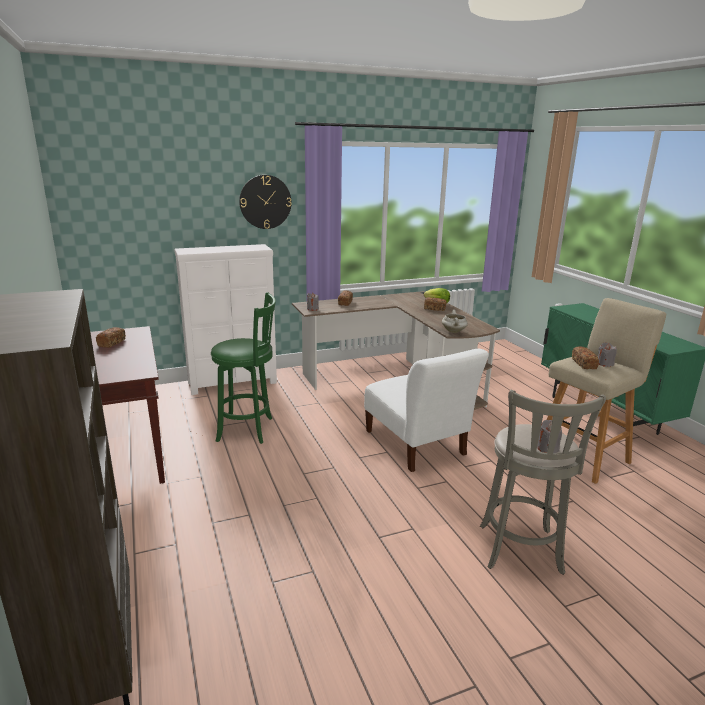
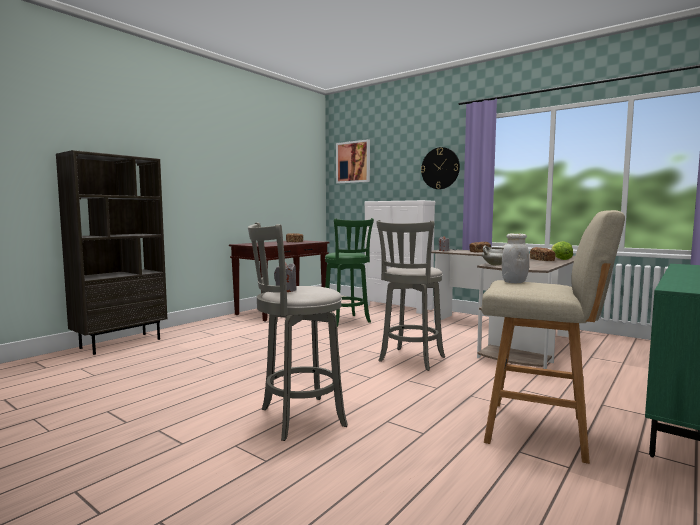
camera: 60 degrees right, 15 degrees down
white chair [364,349,489,472] -> grey stool [376,220,445,371]
bread [572,346,599,369] -> white jar [502,233,529,283]
grey candle [598,342,617,367] -> none
none -> picture [336,139,370,183]

